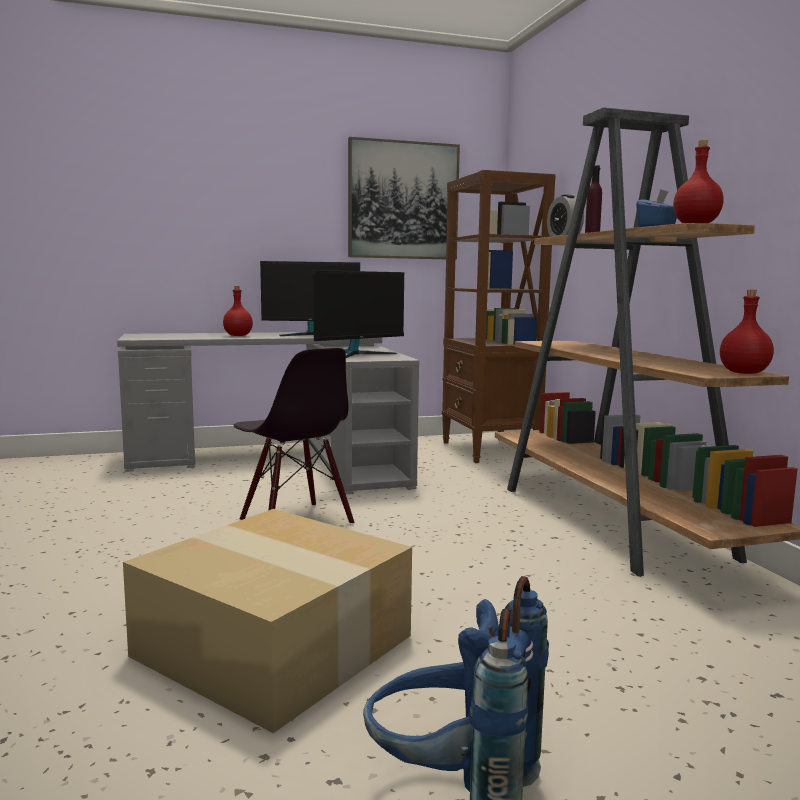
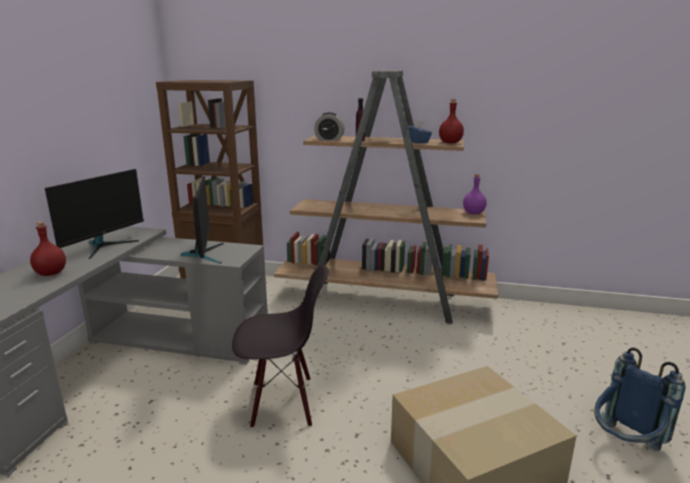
camera: 60 degrees left, 10 degrees up
picture [348,137,460,260] -> none
red bottle [720,290,774,374] -> purple bottle [463,174,487,214]

